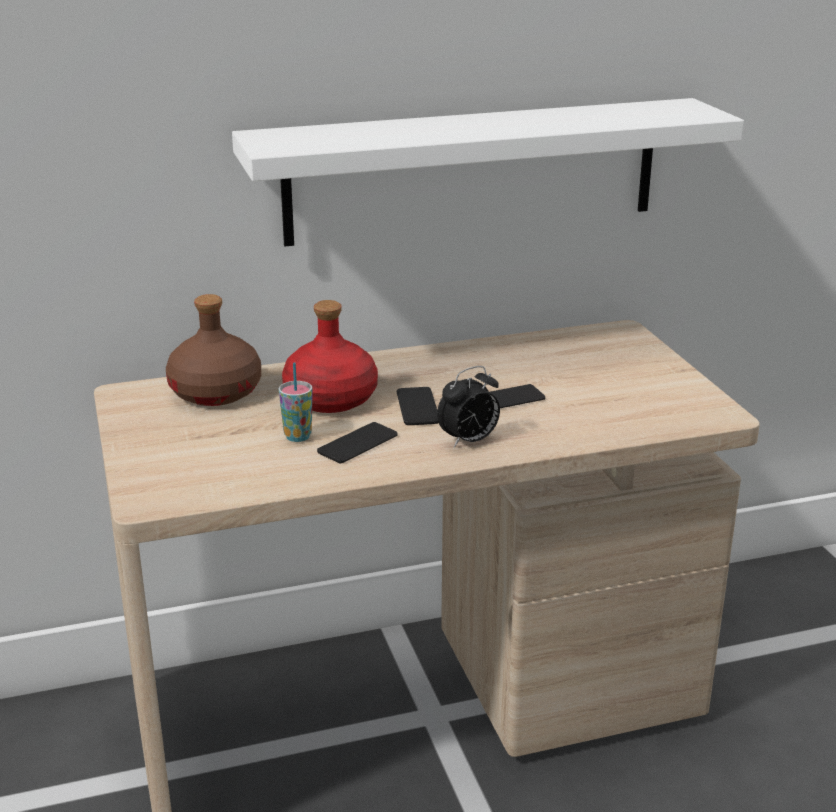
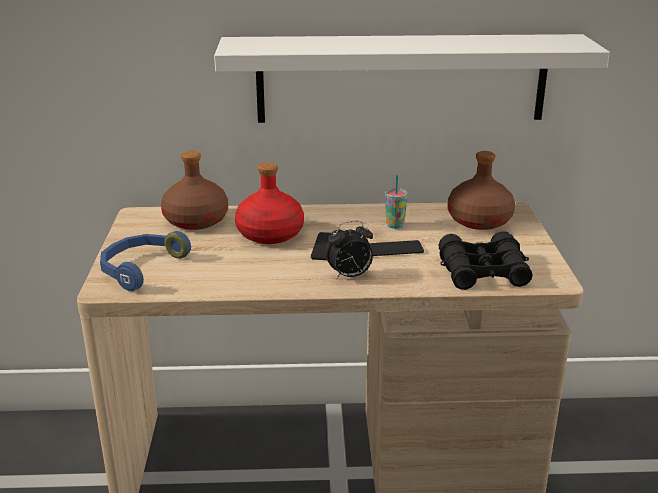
camera: 15 degrees right, 0 degrees up
cup [279,362,313,442] -> cup moved to [385,175,408,229]
phone [317,422,398,463] -> none
none -> blue headphones [100,231,191,291]
none -> black binoculars [439,231,533,290]
none -> brown bottle [448,151,515,230]

